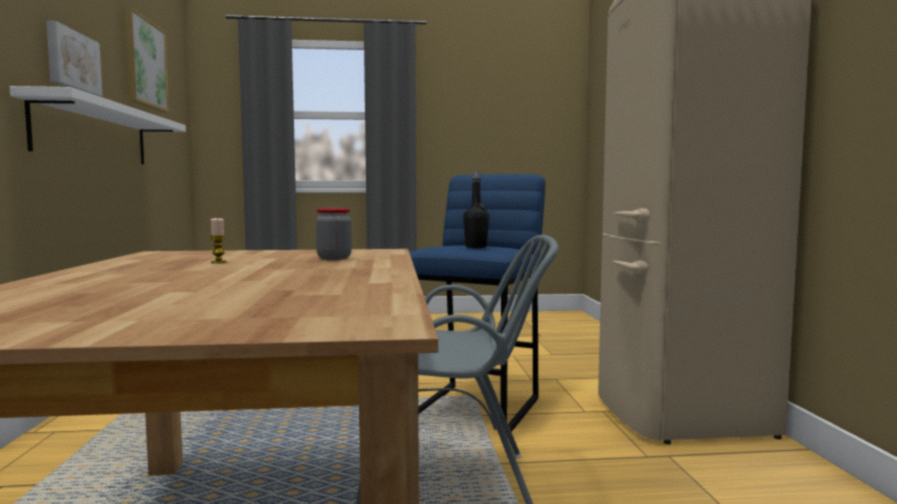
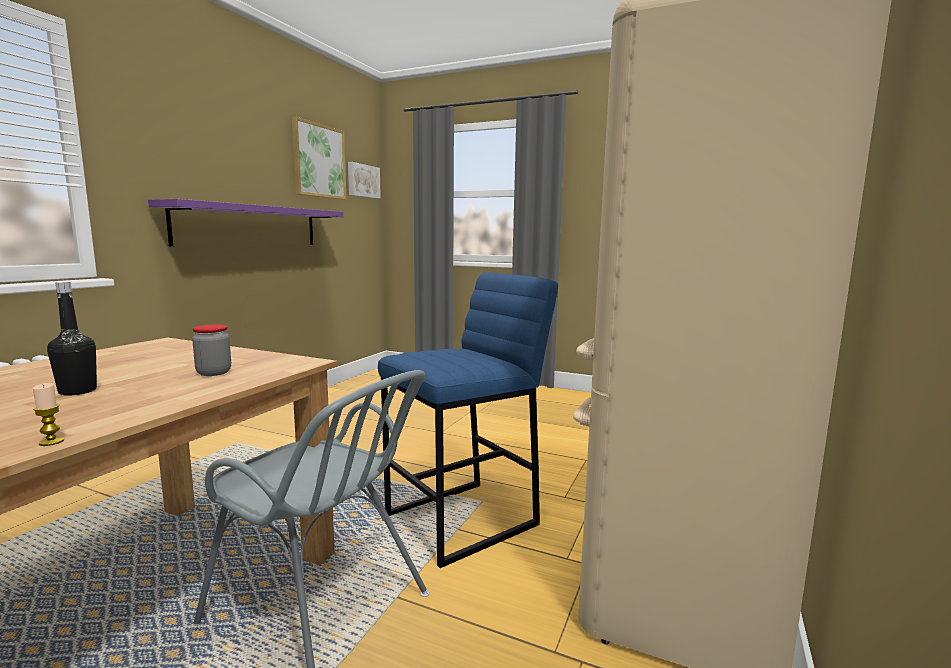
camera: 30 degrees right, 5 degrees up
white shelf [10,86,186,165] -> purple shelf [148,199,344,246]
picture [46,20,102,96] -> picture moved to [348,162,381,199]
candle [210,218,227,264] -> candle moved to [33,383,64,446]
black bottle [463,171,489,248] -> black bottle moved to [47,282,97,396]

